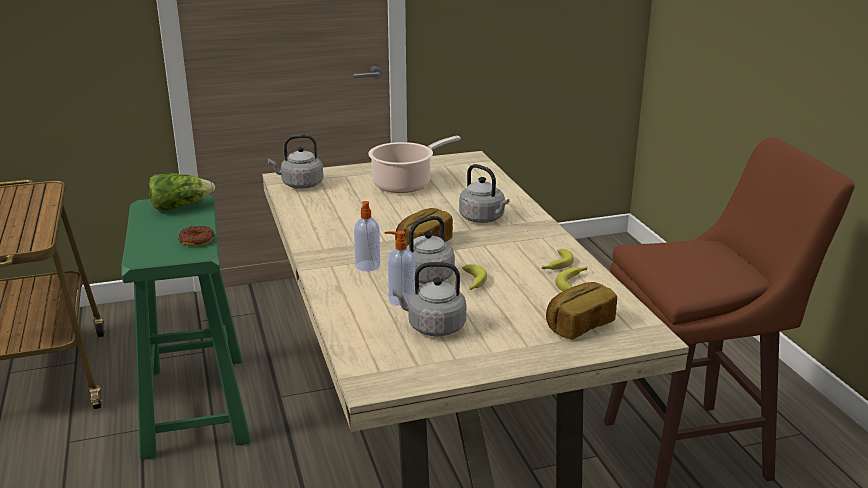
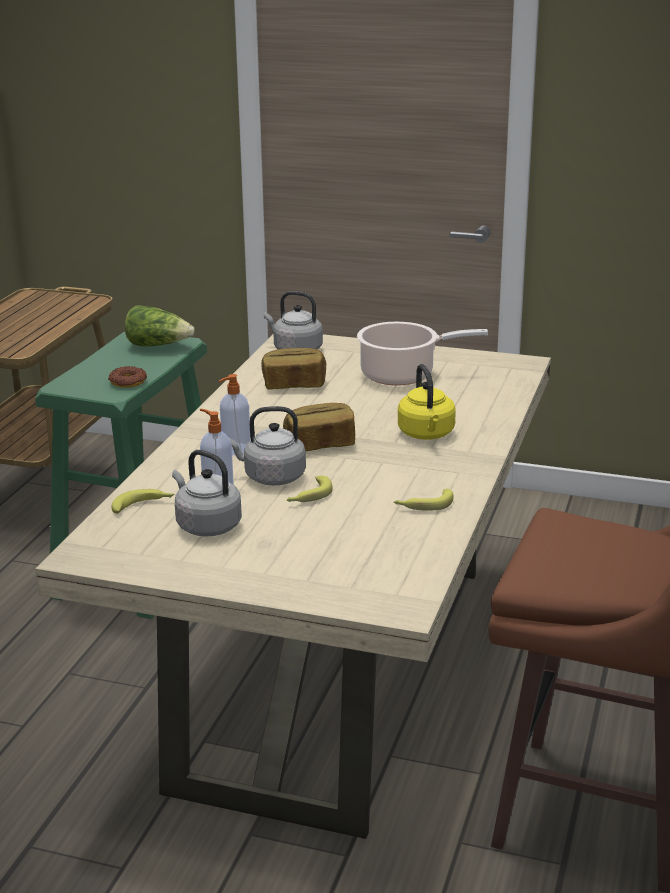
camera: 35 degrees right, 0 degrees up
grey kettle [459,164,509,223] -> yellow kettle [398,364,456,440]
bread [546,282,617,340] -> bread moved to [261,348,326,390]
banana [555,267,587,291] -> banana moved to [112,489,174,514]

